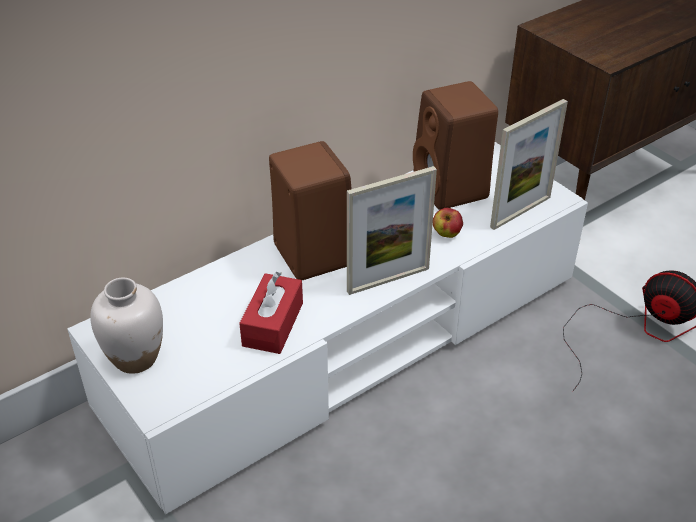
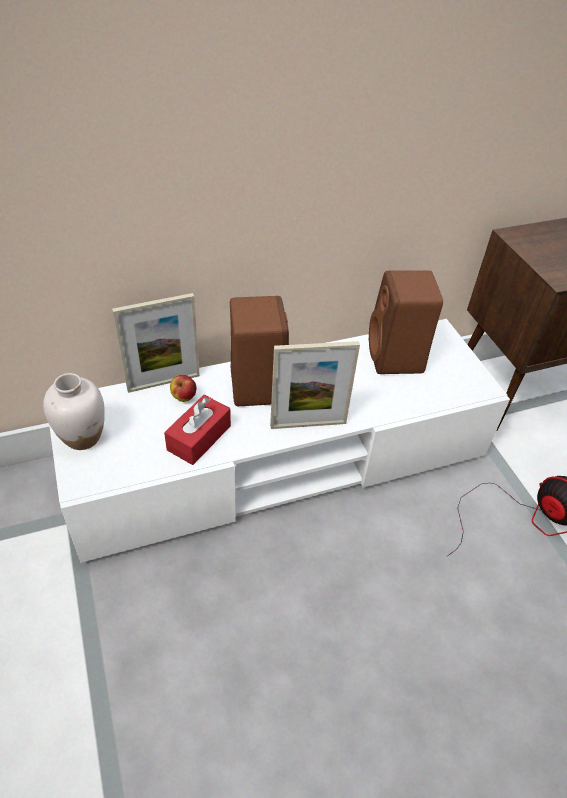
camera: 15 degrees right, 5 degrees up
apple [433,208,463,238] -> apple moved to [170,375,196,402]
picture frame [490,99,568,230] -> picture frame moved to [112,293,200,393]

